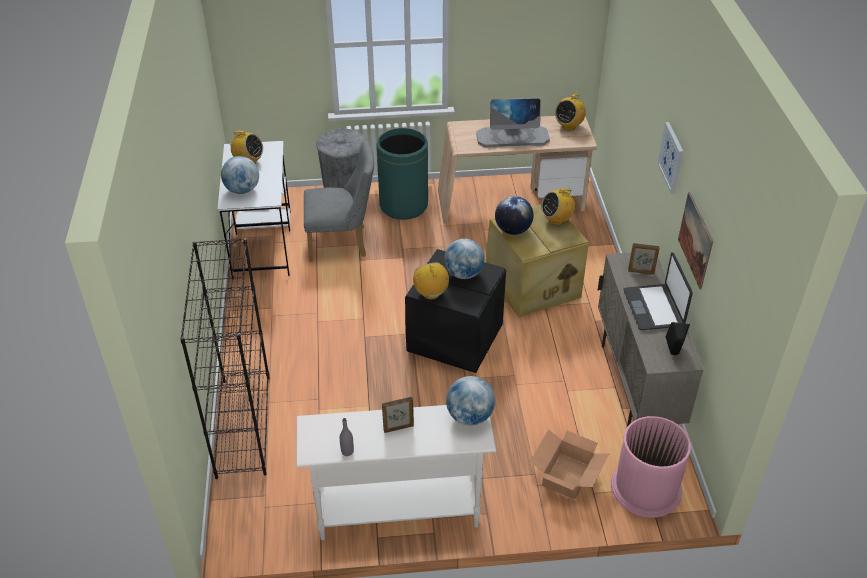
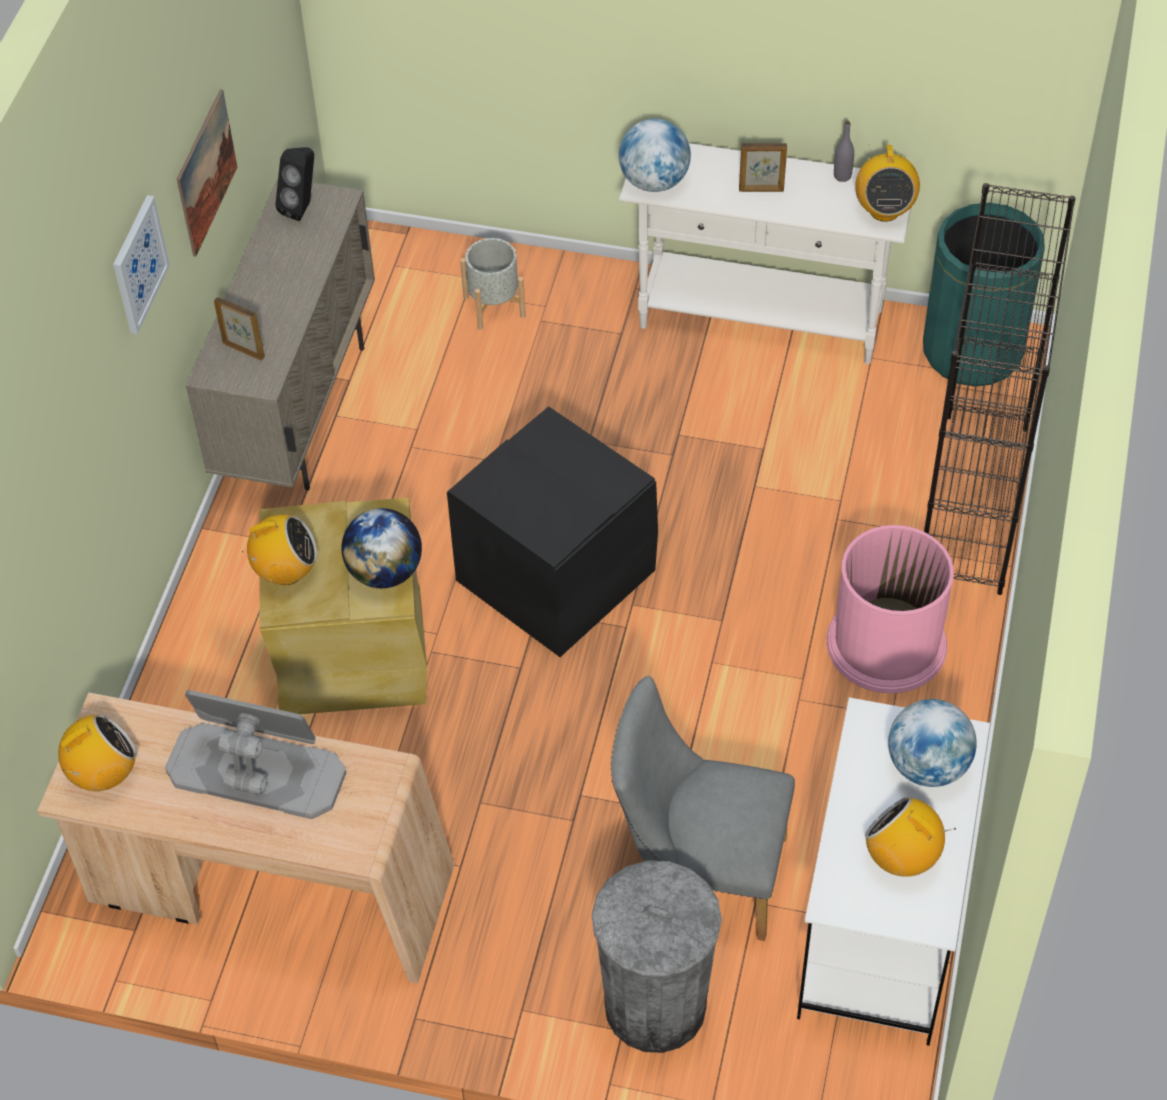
camera: 160 degrees left, 10 degrees up
green trash can [377,128,428,220] -> green trash can moved to [923,203,1045,386]
radio [413,263,449,300] -> radio moved to [855,145,920,222]
globe [444,239,485,279] -> none
cardboard box [530,430,610,500] -> grey planter [460,238,526,330]
pink trash can [611,416,691,518] -> pink trash can moved to [827,525,954,693]
laptop [623,252,693,330] -> none

